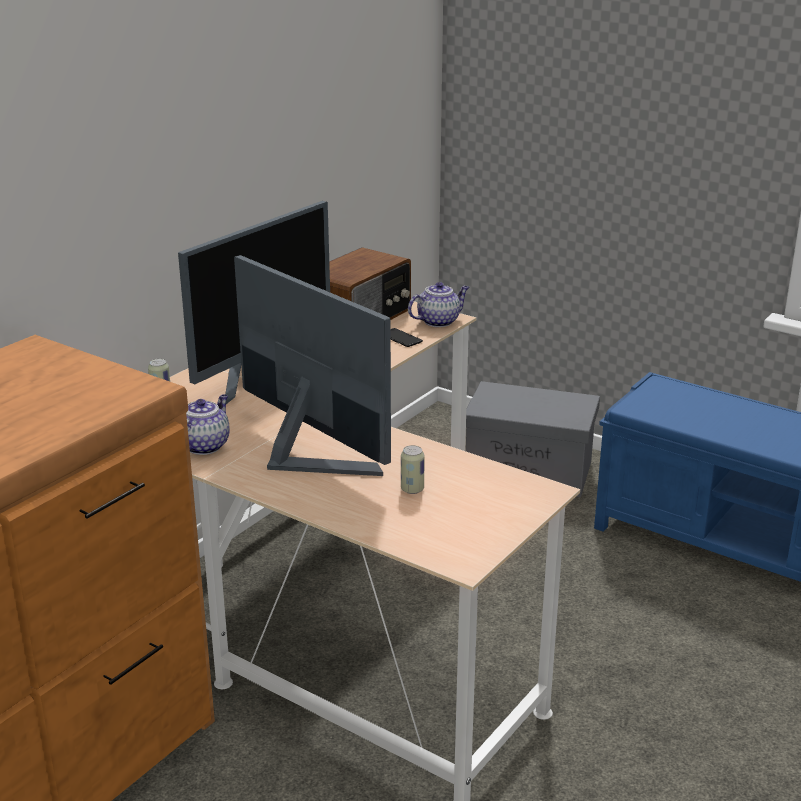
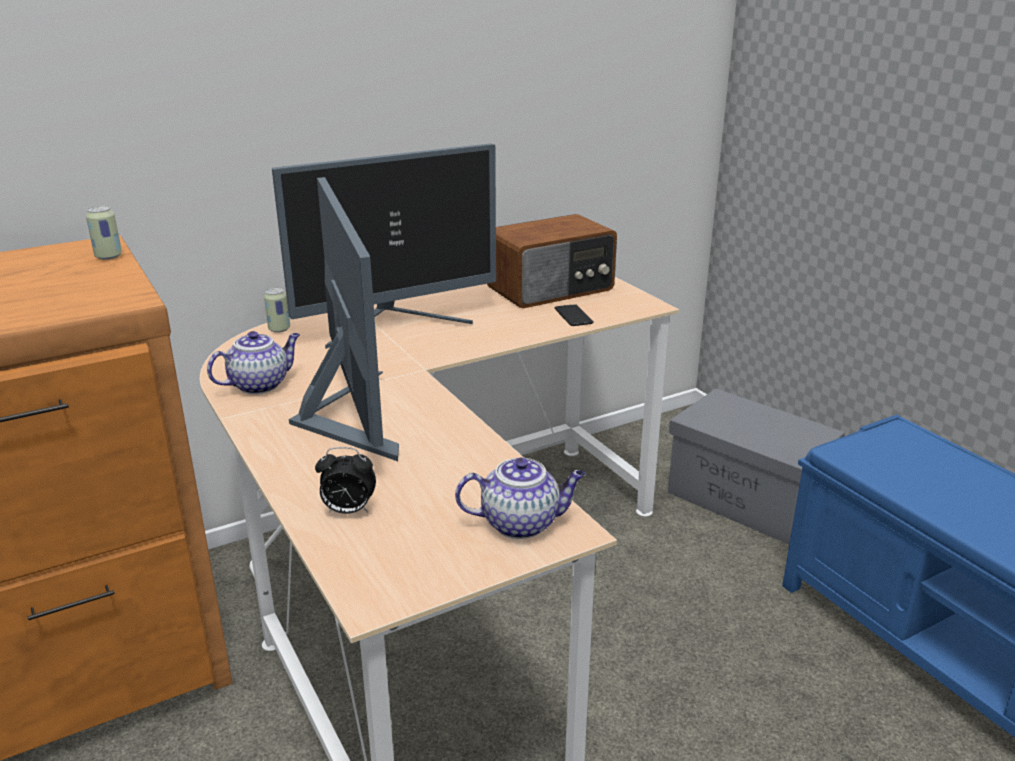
camera: 25 degrees right, 0 degrees up
can [401,445,425,494] -> can moved to [86,206,122,260]
teapot [408,282,469,327] -> teapot moved to [455,457,586,539]
none -> alarm clock [315,447,376,514]

